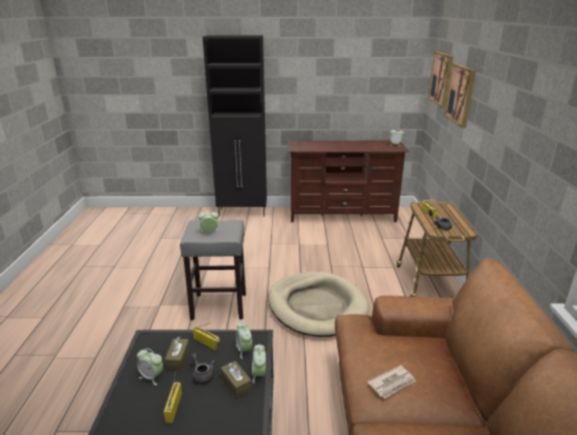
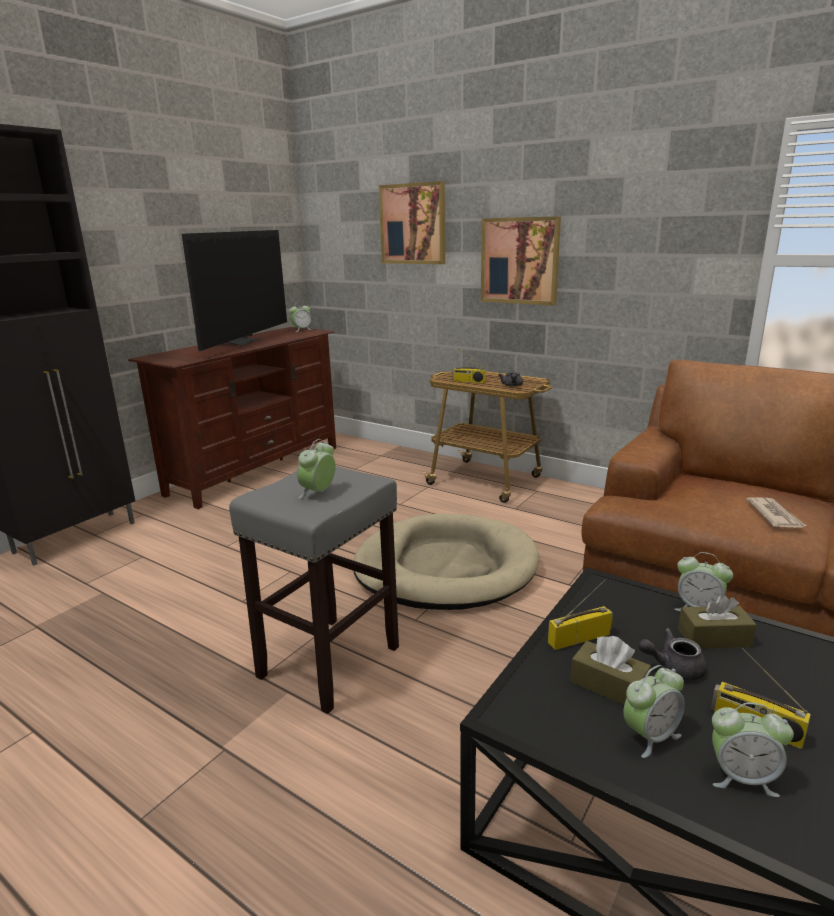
camera: 55 degrees left, 5 degrees down
alarm clock [235,322,252,359] -> alarm clock moved to [712,703,794,797]
picture [428,51,453,108] -> picture moved to [481,216,561,305]
none -> television [182,230,287,351]

